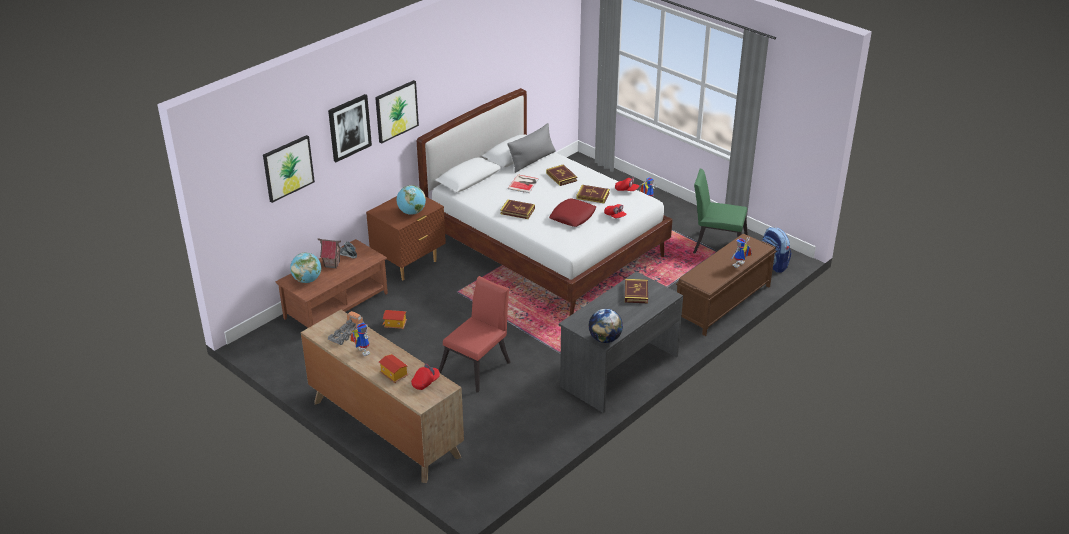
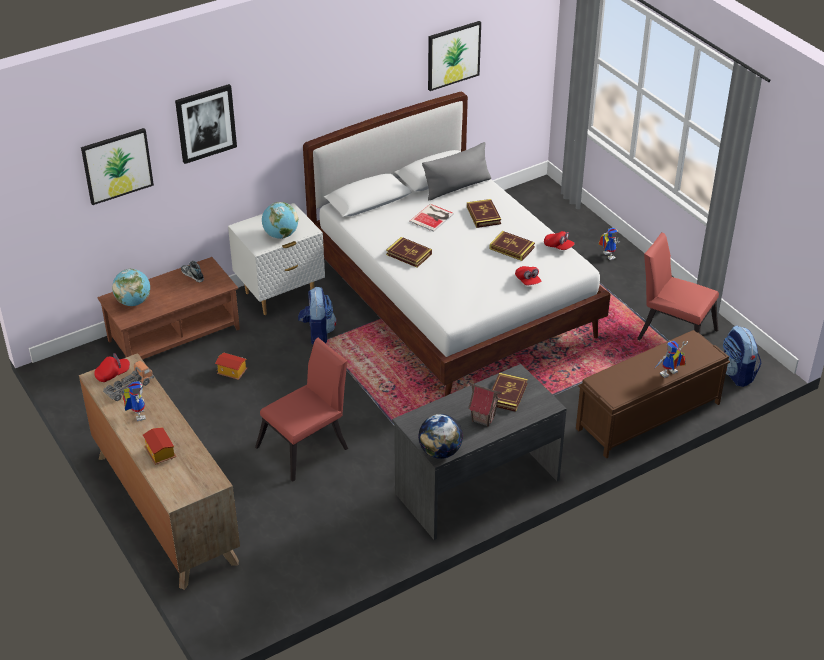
camera: 15 degrees right, 5 degrees up
toy house [317,238,341,269] -> toy house moved to [468,382,501,427]
brown nightstand [366,196,446,280] -> white nightstand [228,203,325,315]
picture [375,80,419,144] -> picture moved to [428,21,481,91]
red cap [411,364,440,390] -> red cap moved to [94,353,130,382]
red pillow [549,199,596,227] -> none
green chair [693,168,748,253] -> red chair [637,232,719,340]
none -> backpack [298,287,336,345]

